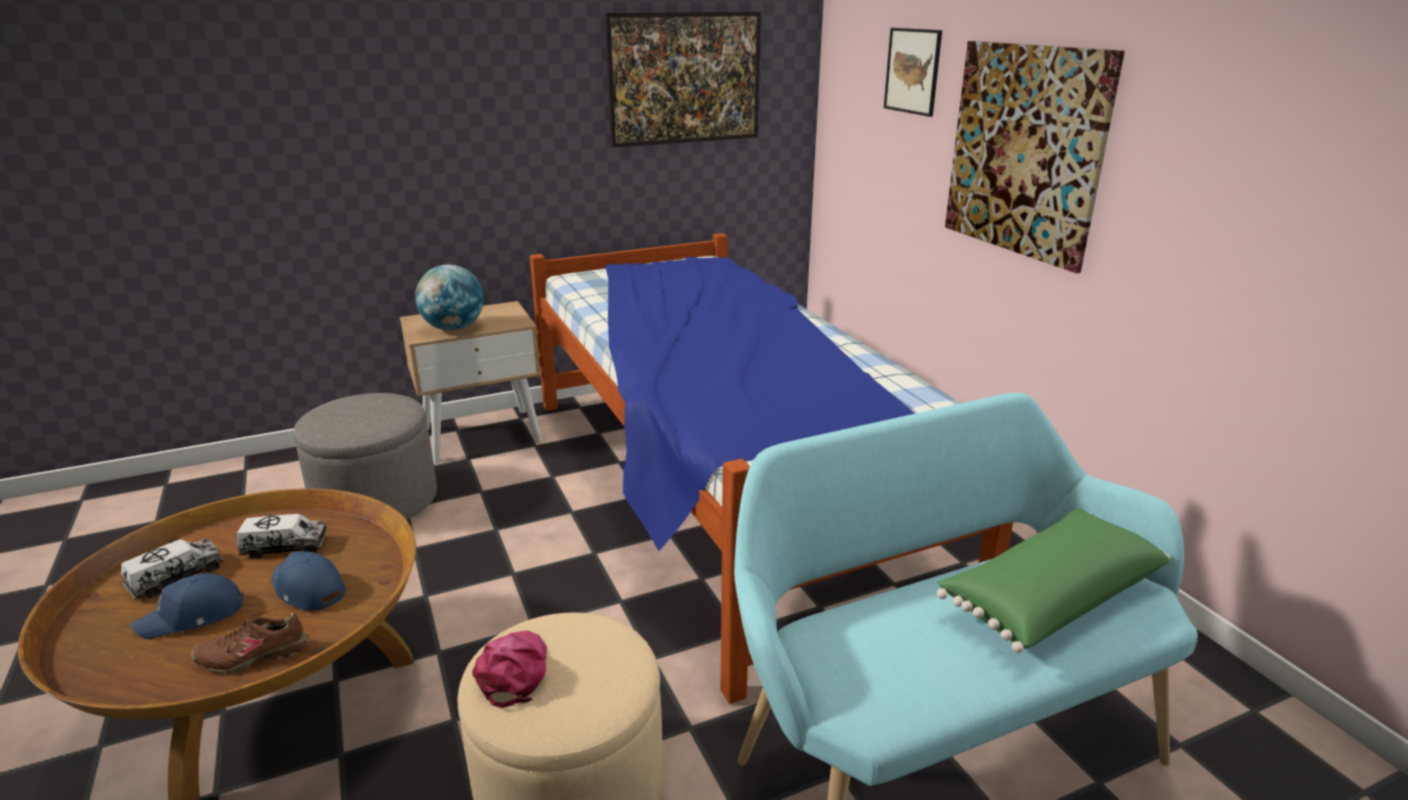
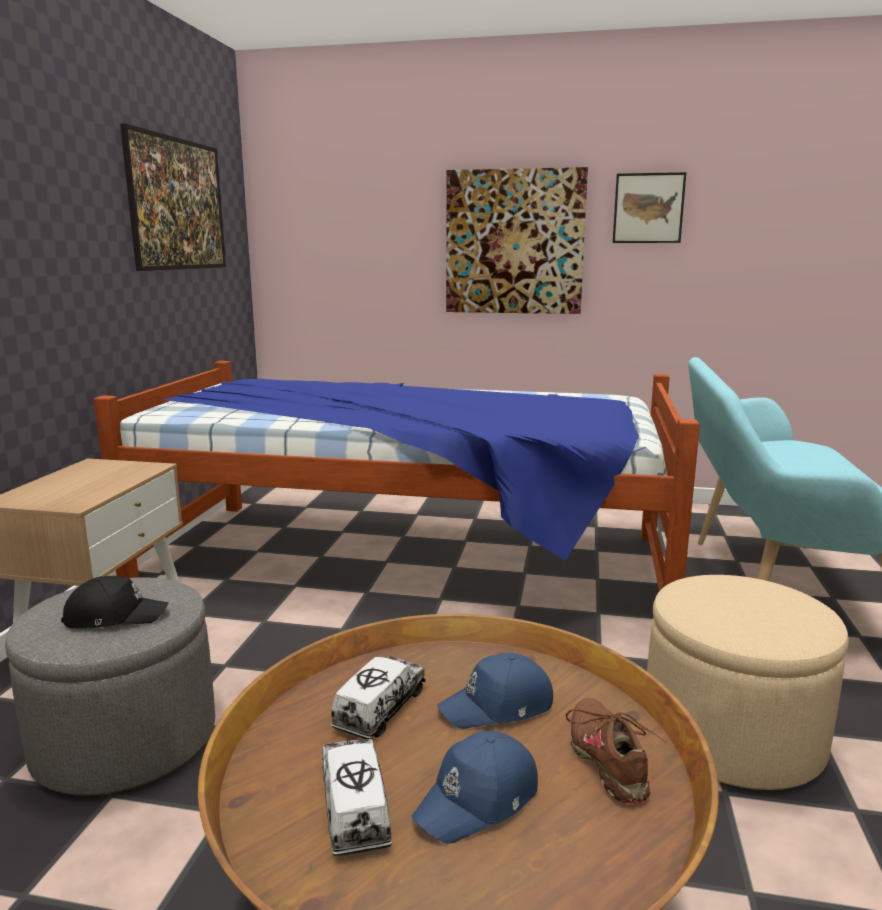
camera: 55 degrees left, 10 degrees down
blue cap [130,573,243,639] -> blue cap turned 45 degrees clockwise [412,731,538,844]
brown shoe [191,609,309,673] -> brown shoe turned 150 degrees clockwise [566,698,667,803]
globe [415,264,484,331] -> none
pink cap [472,630,547,708] -> none
picture [884,28,942,117] -> picture moved to [613,172,686,243]
green pillow [937,509,1171,653] -> none
none -> black cap [61,576,169,629]

